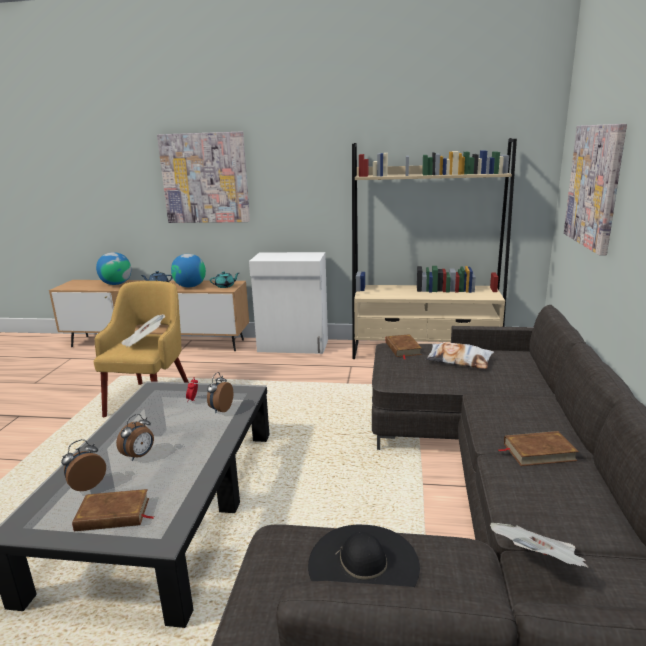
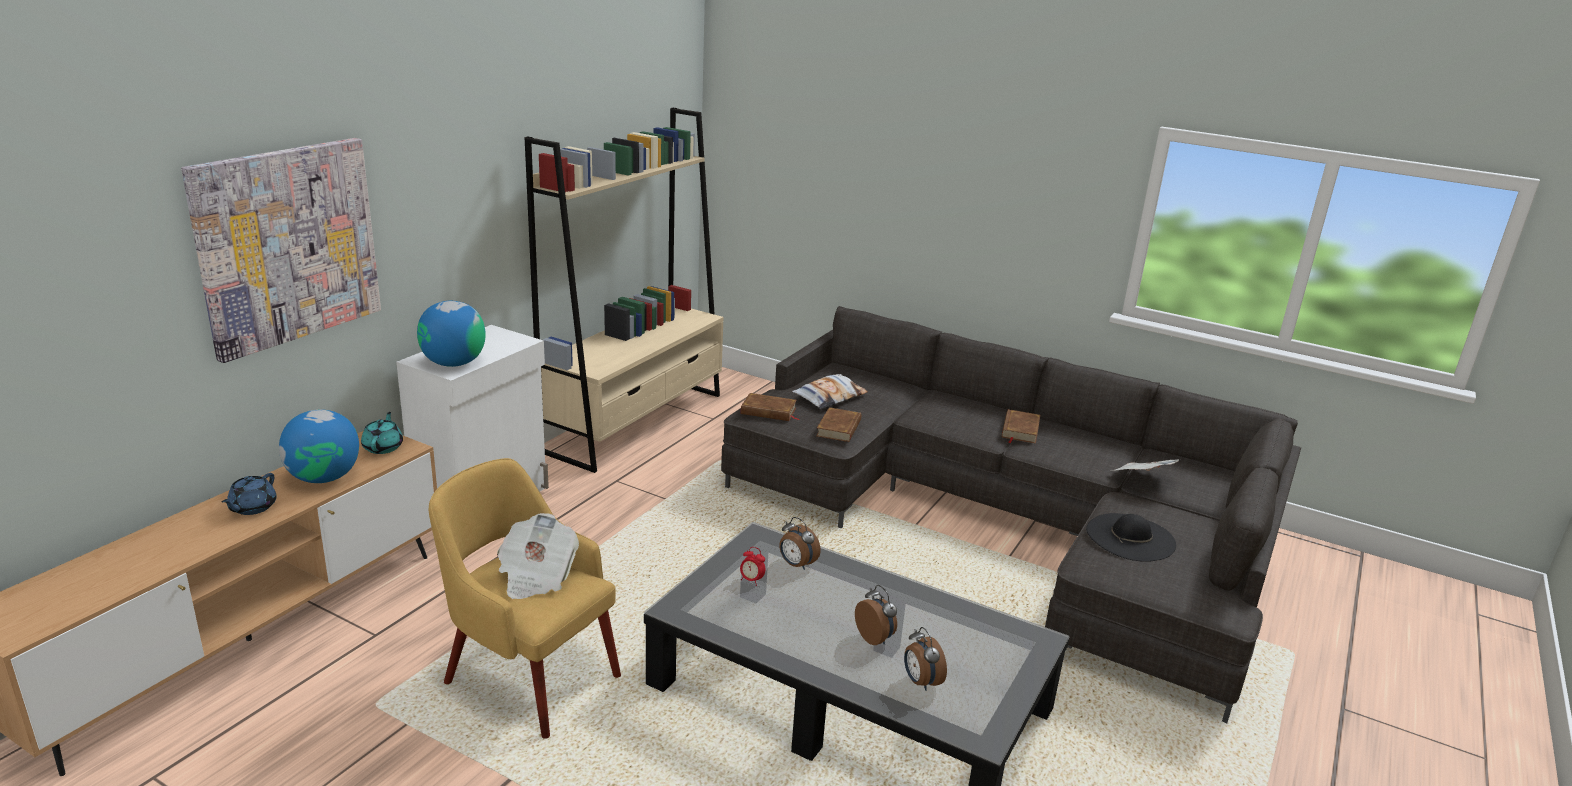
camera: 70 degrees left, 5 degrees up
brown book [72,489,154,531] -> brown book moved to [816,407,861,442]
globe [96,252,131,285] -> globe moved to [417,301,486,367]
picture [564,124,627,255] -> none

